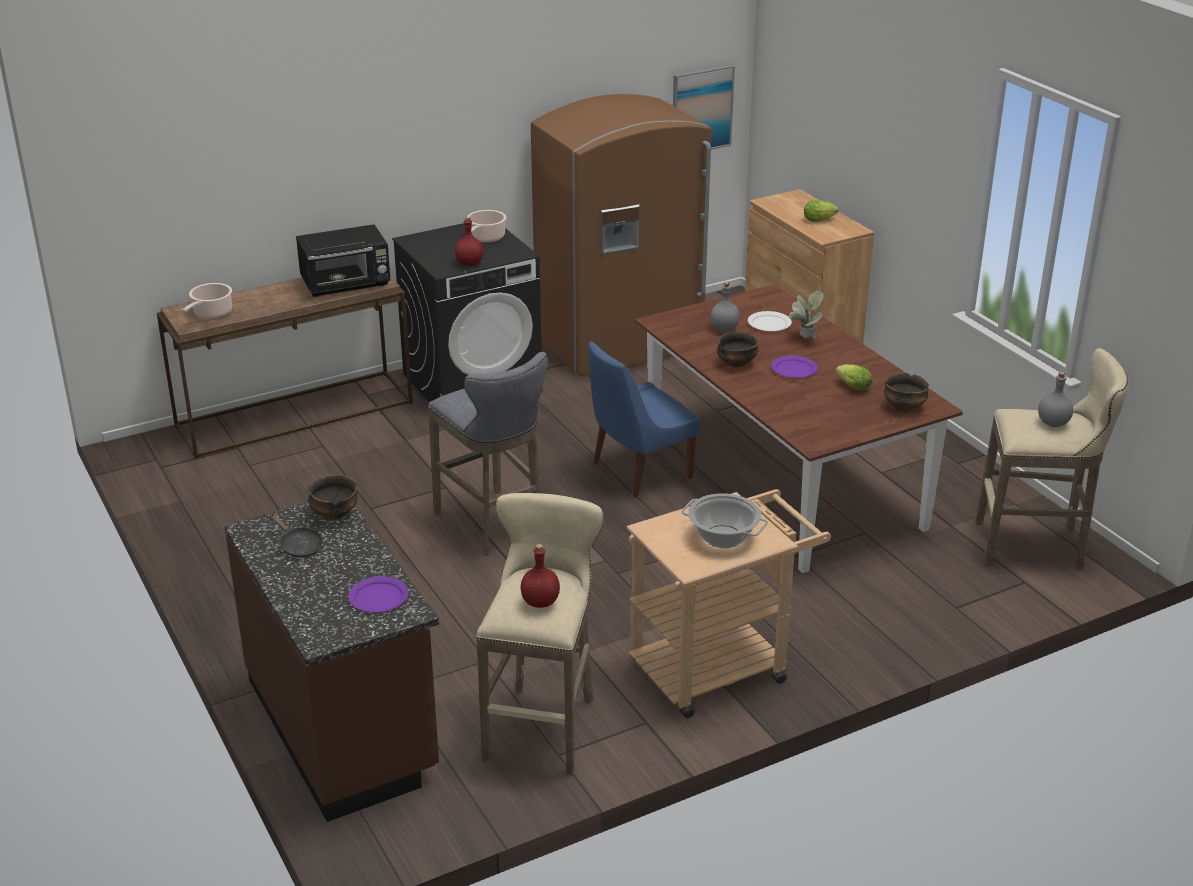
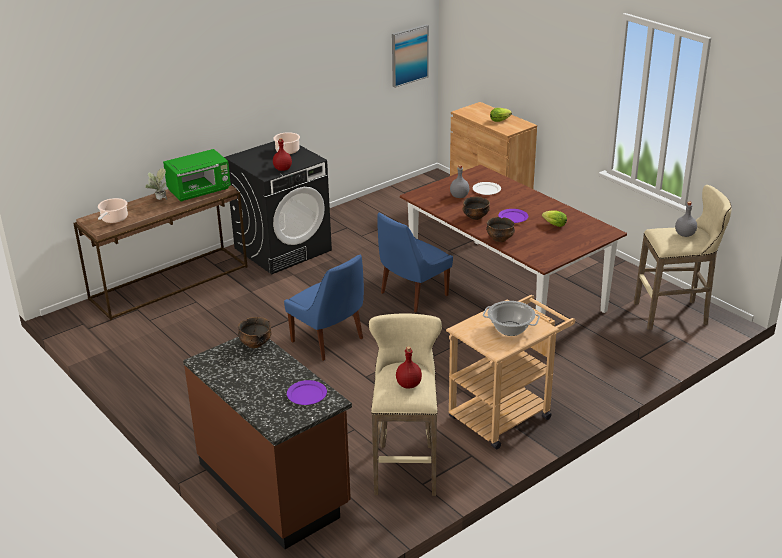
camera: 10 degrees left, 0 degrees up
black frying pan [270,513,323,557] -> none
black microwave [296,224,390,297] -> green microwave [163,149,231,201]
grey stool [428,352,548,556] -> blue chair [284,255,364,361]
brown fridge [531,94,712,376] -> none
potted plant [789,290,824,339] -> potted plant moved to [145,168,167,200]
bowl [884,373,929,413] -> bowl moved to [486,217,515,242]

